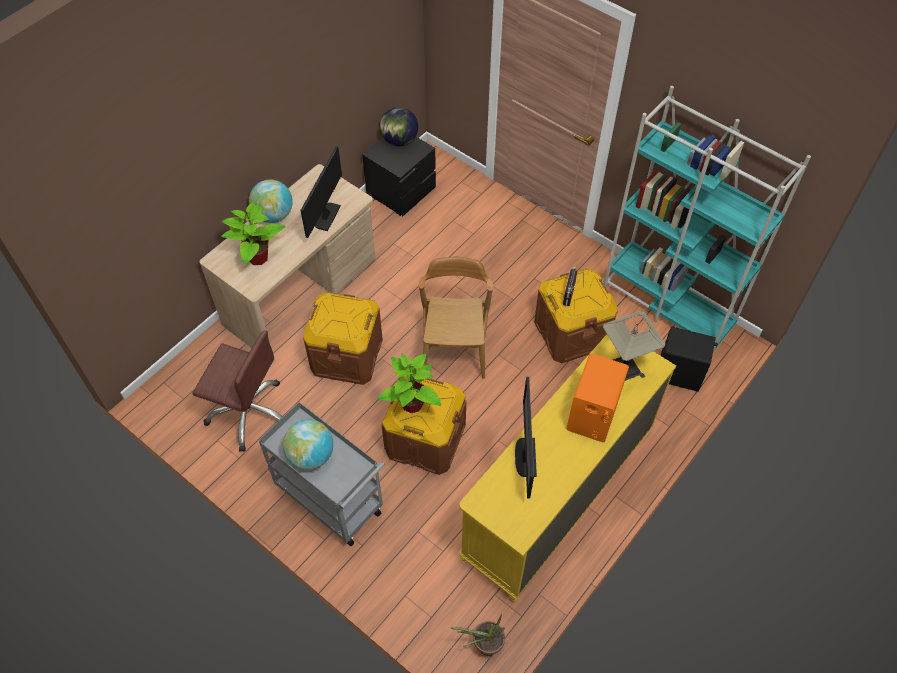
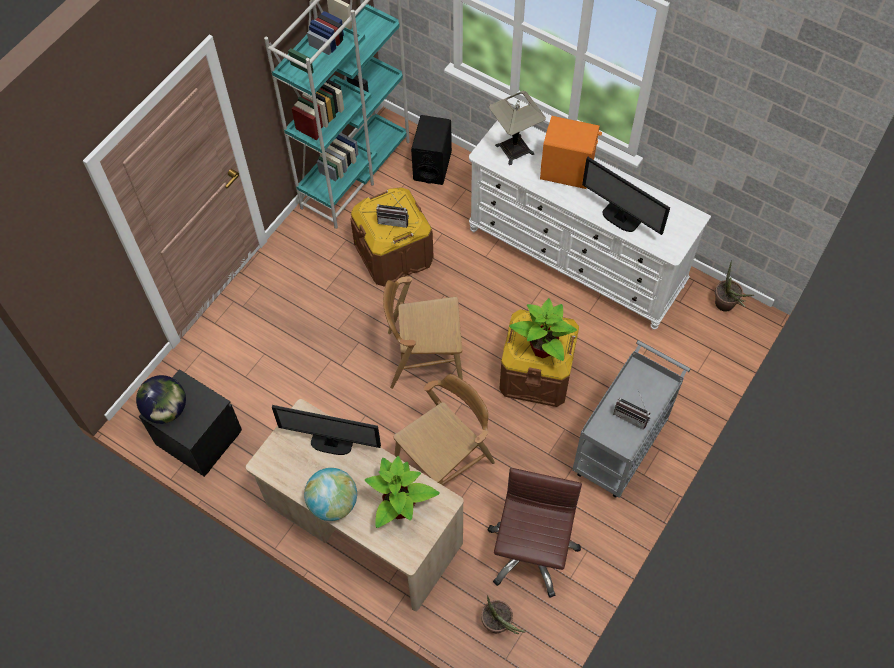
camera: 95 degrees left, 5 degrees up
globe [283,419,333,470] -> radio [613,391,650,429]
brown storage box [303,292,383,385] -> brown chair [393,374,495,485]
yellow dresser [459,334,676,601] -> white dresser [469,120,711,330]
monitor [515,377,537,499] -> monitor turned 45 degrees clockwise [582,157,670,235]
none -> potted plant [481,595,526,634]

